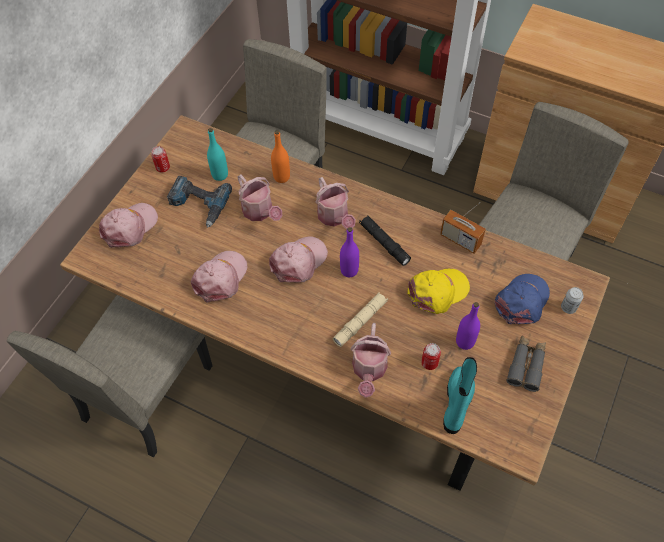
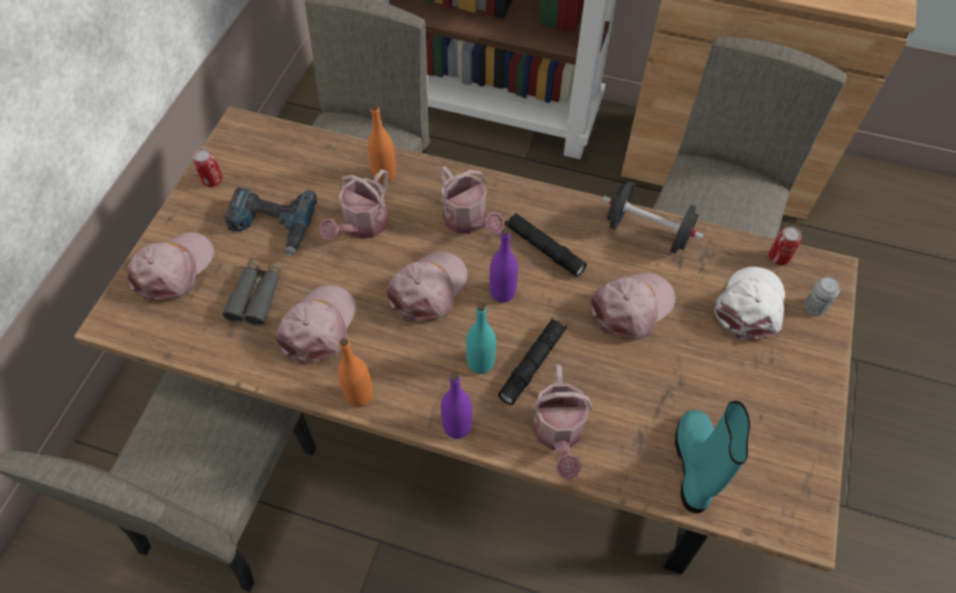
camera: 10 degrees left, 0 degrees up
turquoise bottle [207,128,228,181] -> turquoise bottle moved to [466,303,496,374]
watering can [237,175,282,221] -> watering can turned 75 degrees clockwise [319,169,389,240]
beige flashlight [333,292,388,347] -> black flashlight [498,318,567,405]
yellow cap [407,269,470,314] -> pink cap [591,273,676,339]
can [421,343,441,370] -> can moved to [768,226,802,265]
radio [440,202,486,254] -> black dumbbell [602,181,704,254]
purple bottle [456,302,480,350] -> purple bottle moved to [441,372,472,439]
blue cap [495,274,550,324] -> white cap [714,267,785,341]
grey binoculars [506,336,546,392] -> grey binoculars moved to [222,258,282,326]
none -> orange bottle [338,338,373,407]

